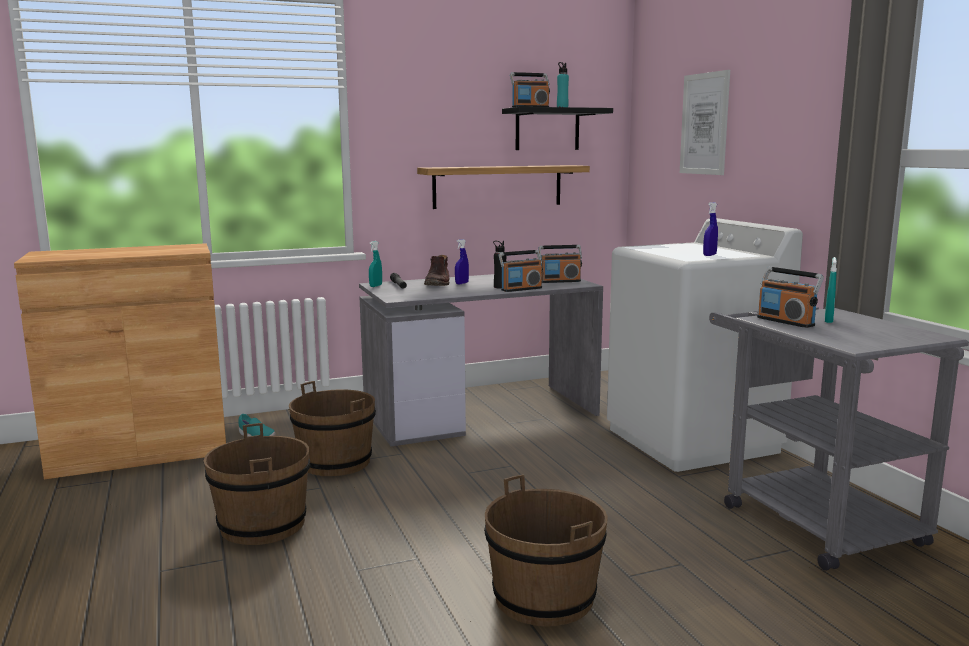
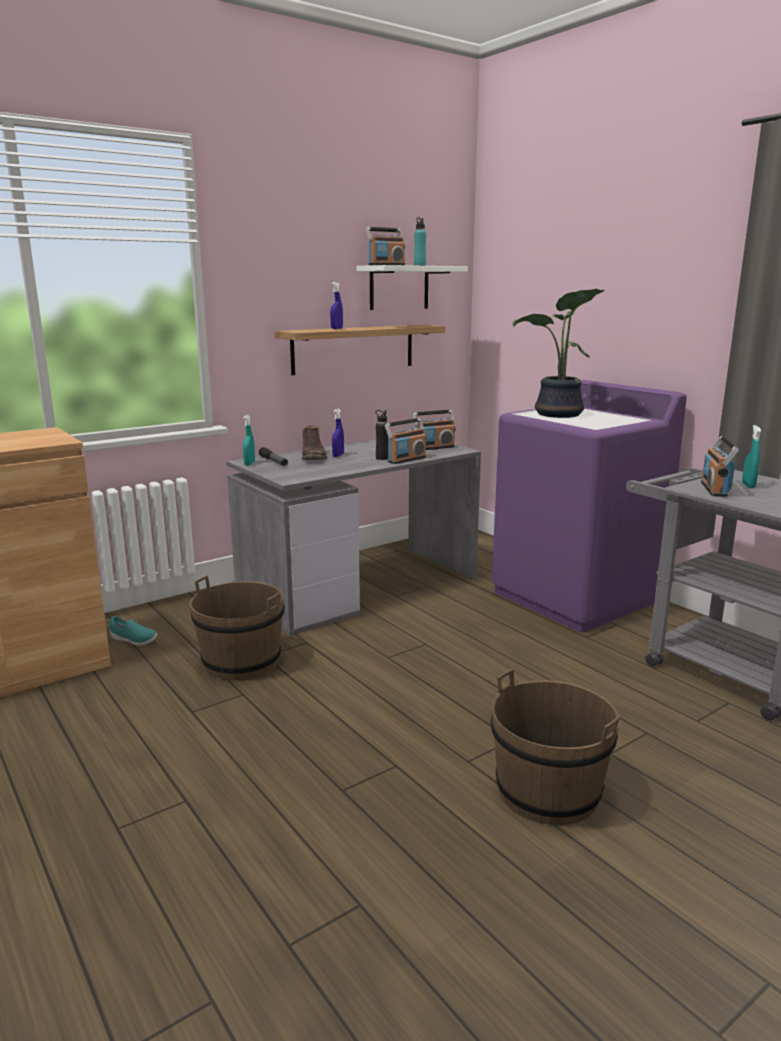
camera: 15 degrees left, 5 degrees up
brown bucket [204,423,310,545] -> none
black shelf [502,107,613,150] -> white shelf [357,265,468,310]
white washing machine [607,218,803,472] -> purple washing machine [492,380,687,632]
picture [680,70,730,175] -> none
blue spray bottle [703,202,718,256] -> blue spray bottle moved to [330,282,343,329]
radio [757,267,824,328] -> radio turned 60 degrees clockwise [701,436,739,497]
none -> potted plant [512,289,605,418]

